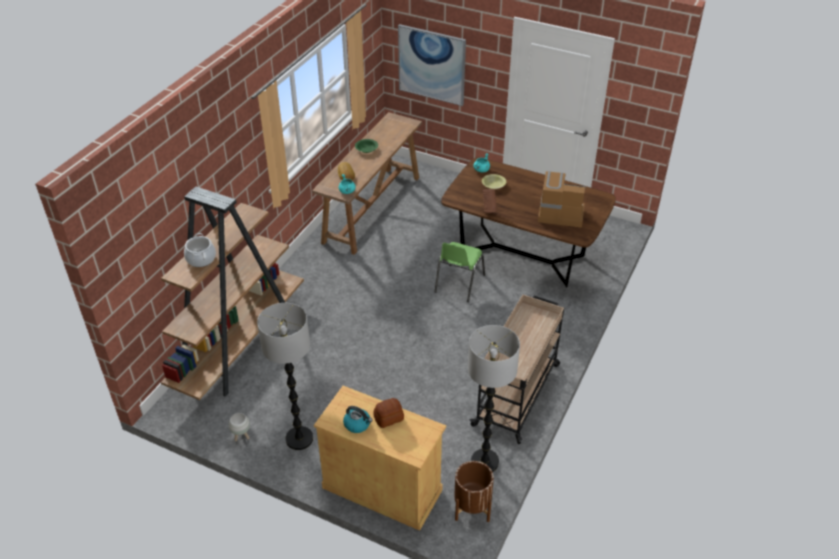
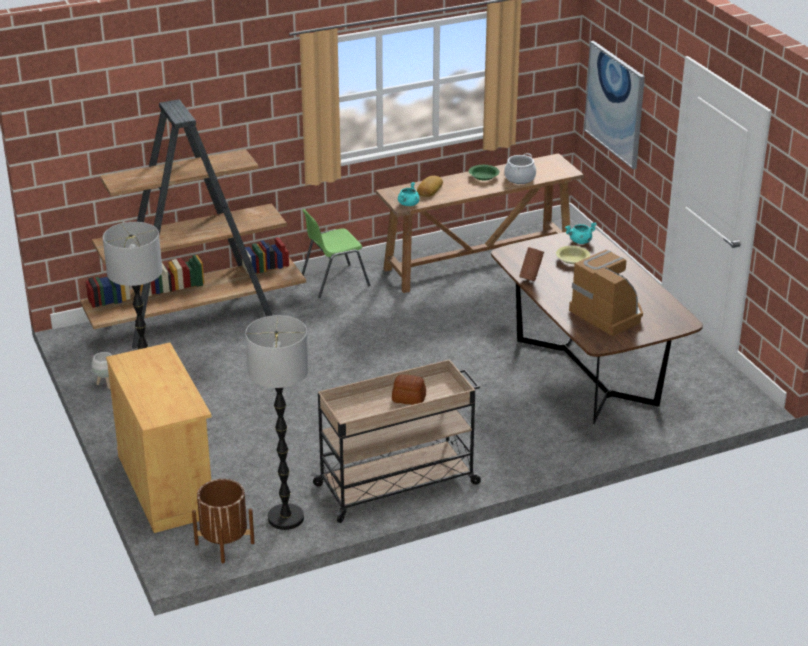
camera: 40 degrees right, 10 degrees down
cooking pot [184,233,216,267] -> cooking pot moved to [504,153,536,184]
kettle [343,406,372,433] -> none
bread [373,398,404,428] -> bread moved to [392,374,426,405]
green chair [434,242,485,302] -> green chair moved to [302,209,370,298]

